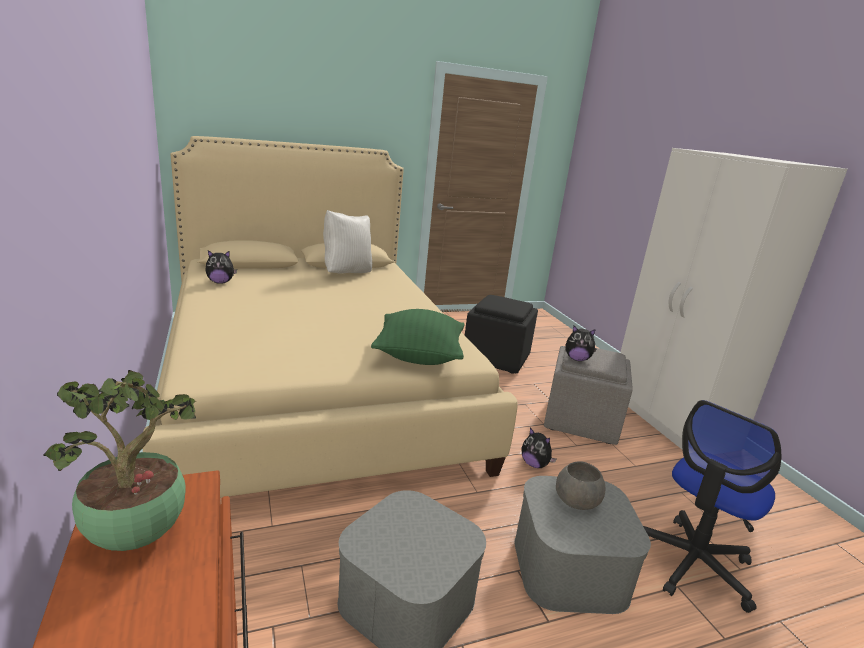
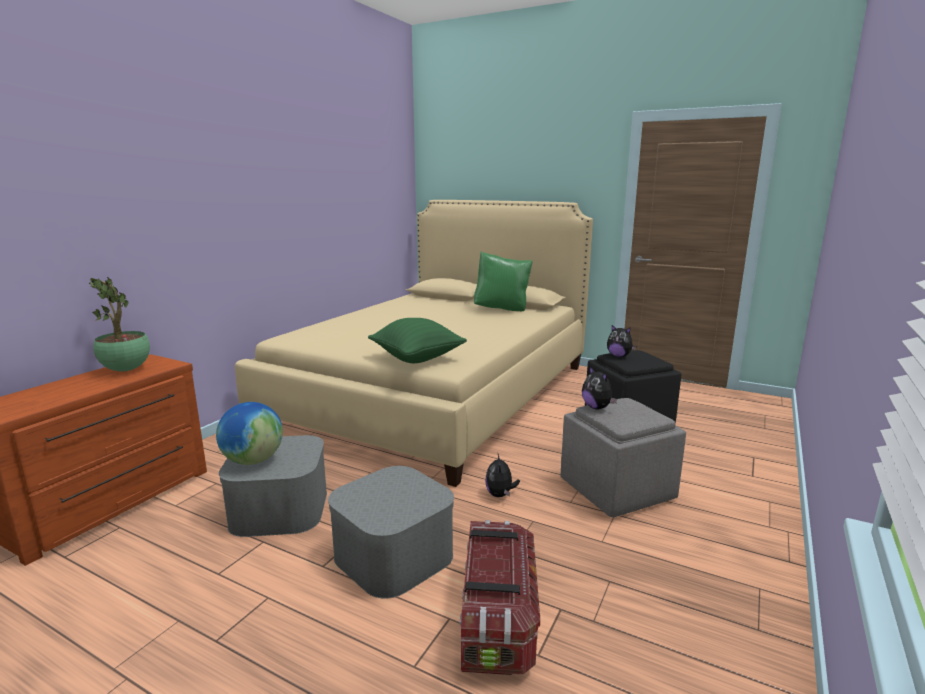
camera: 50 degrees right, 5 degrees down
plush toy [205,250,237,284] -> plush toy moved to [607,325,636,357]
white pillow [323,210,372,273] -> green pillow [474,252,533,311]
grey bowl [556,461,606,510] -> none
white wardrobe [620,148,847,449] -> none
office chair [643,400,781,613] -> storage box [460,520,540,675]
none -> globe [216,402,283,465]

